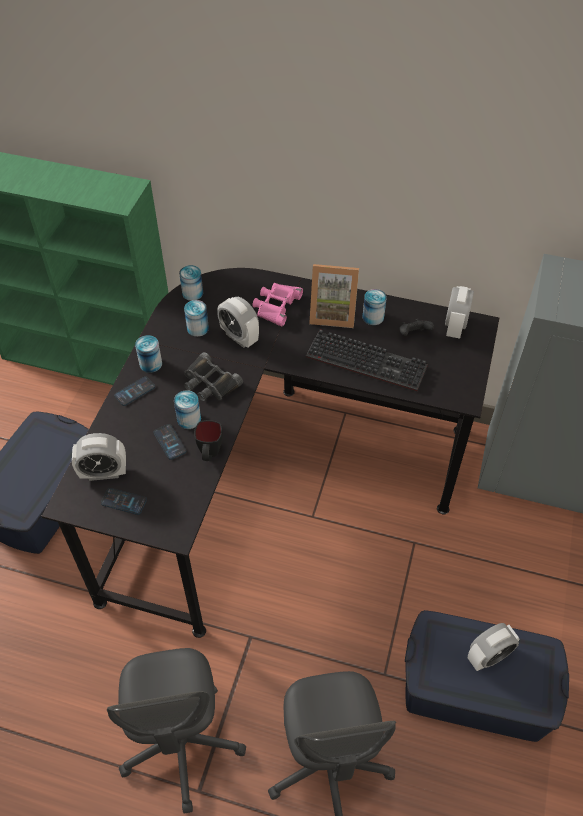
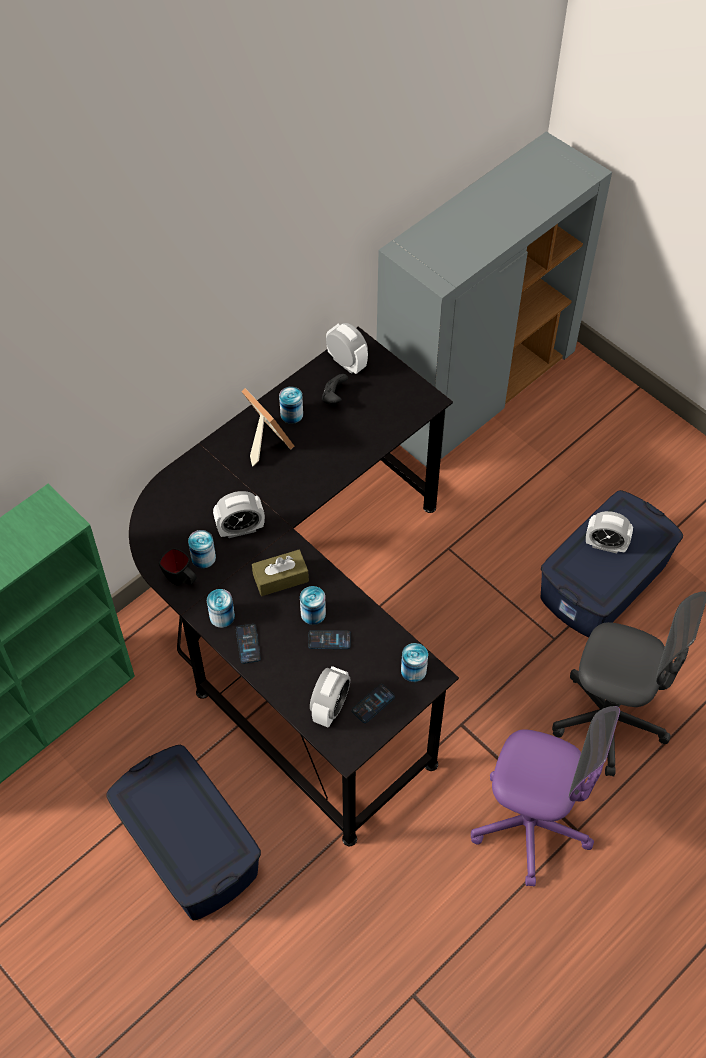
camera: 60 degrees left, 5 degrees up
grey office chair [107,648,246,814] -> purple office chair [471,706,620,886]
can [179,265,203,301] -> can moved to [401,643,428,682]
black binoculars [184,352,243,401] -> brown tissue box [252,550,309,596]
black mug [194,420,223,461] -> black mug moved to [159,548,197,586]
pink binoculars [252,283,303,326] -> none
keyboard [306,330,428,392] -> none
picture frame [309,264,359,328] -> picture frame turned 75 degrees counterclockwise [241,388,294,467]
alarm clock [468,623,520,671] -> alarm clock turned 105 degrees clockwise [586,511,633,553]

